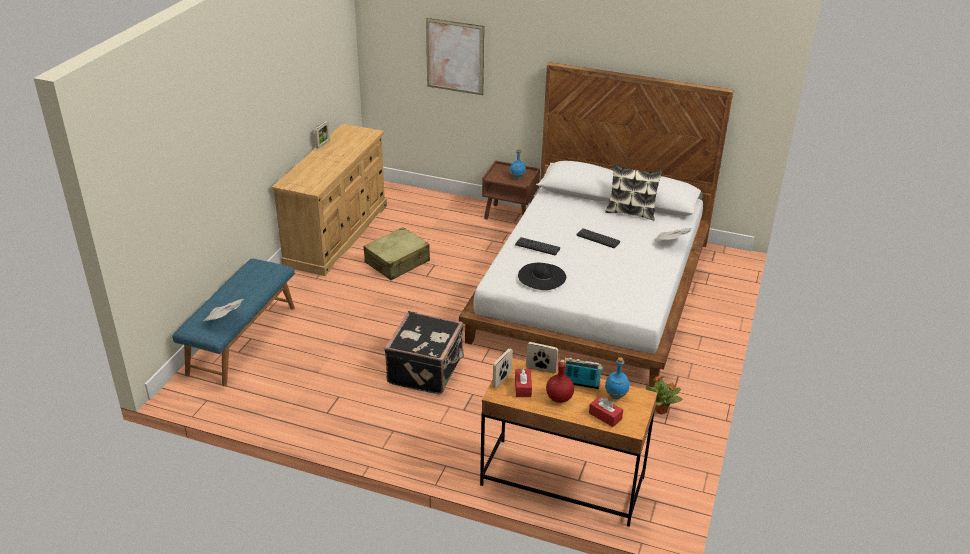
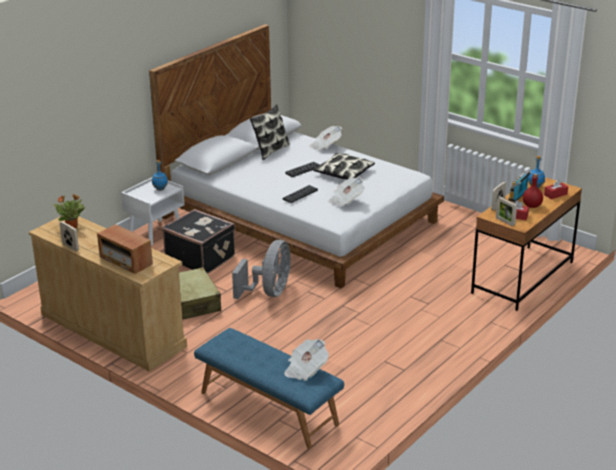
camera: 70 degrees left, 5 degrees down
black suitcase [385,311,464,394] -> black suitcase moved to [162,209,235,274]
picture [426,18,484,95] -> none
brown nightstand [482,160,540,219] -> white nightstand [121,177,185,246]
black hat [518,263,566,290] -> newspaper [328,177,364,207]
potted plant [645,376,682,414] -> potted plant moved to [54,194,85,228]
none -> radio [97,224,153,274]
none -> grey fan [232,240,291,299]
none -> pillow [313,153,375,180]

